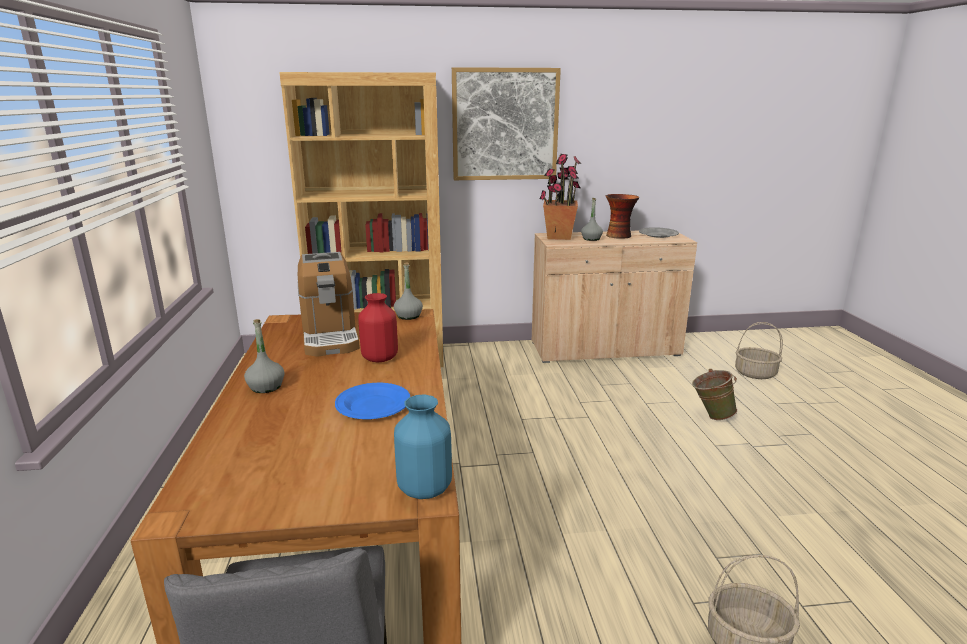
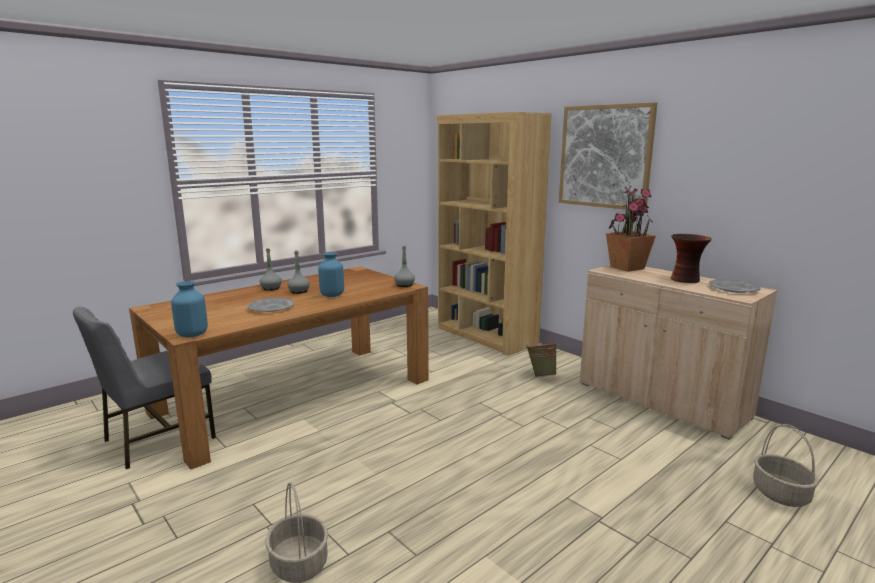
camera: 55 degrees right, 5 degrees down
coffee machine [298,252,360,357] -> none
blue plate [335,383,410,419] -> grey plate [248,298,294,312]
red vase [358,293,398,362] -> blue vase [318,252,344,297]
grey bottle [581,198,603,241] -> grey bottle moved to [287,250,310,294]
green bucket [692,369,737,420] -> green bucket moved to [526,341,559,377]

